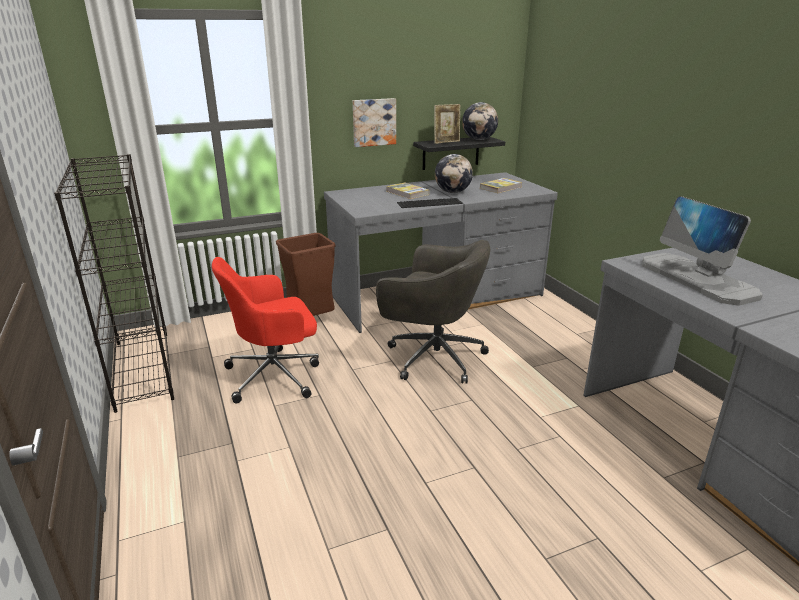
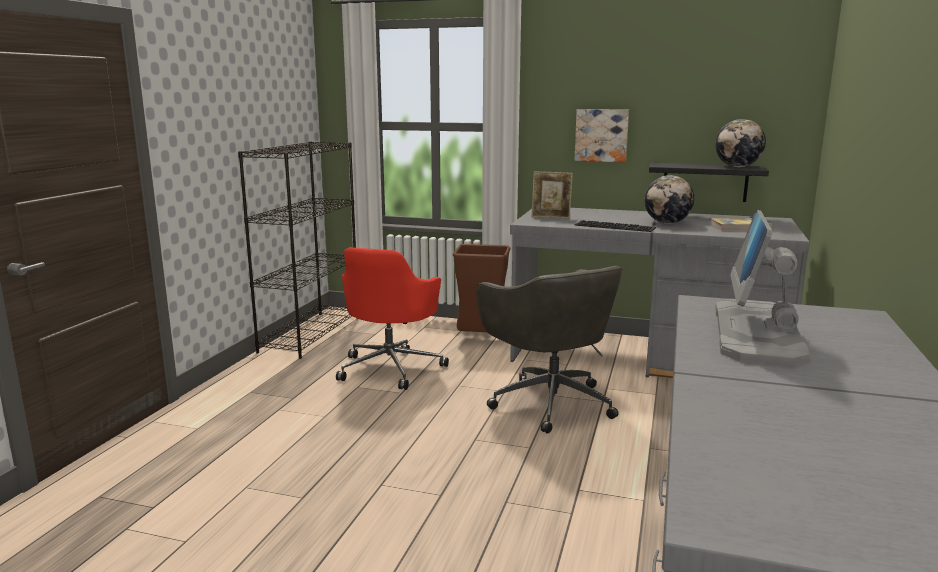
camera: 40 degrees right, 10 degrees down
red office chair [212,257,319,403] -> red office chair turned 90 degrees counterclockwise [336,247,449,390]
book [386,183,429,199] -> none
picture frame [434,104,460,144] -> picture frame moved to [532,171,573,219]

